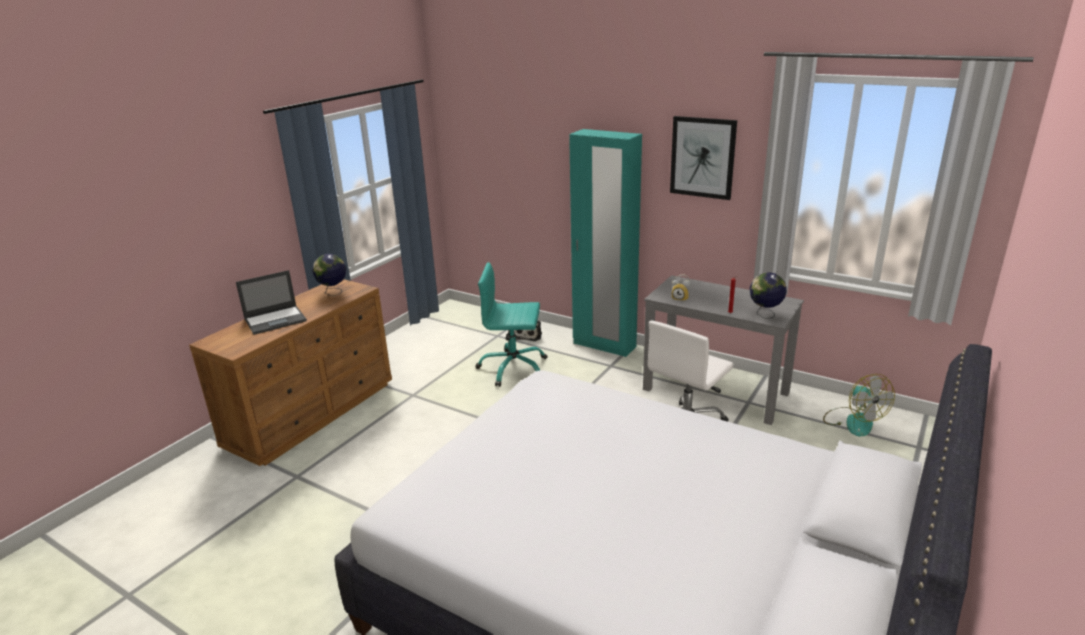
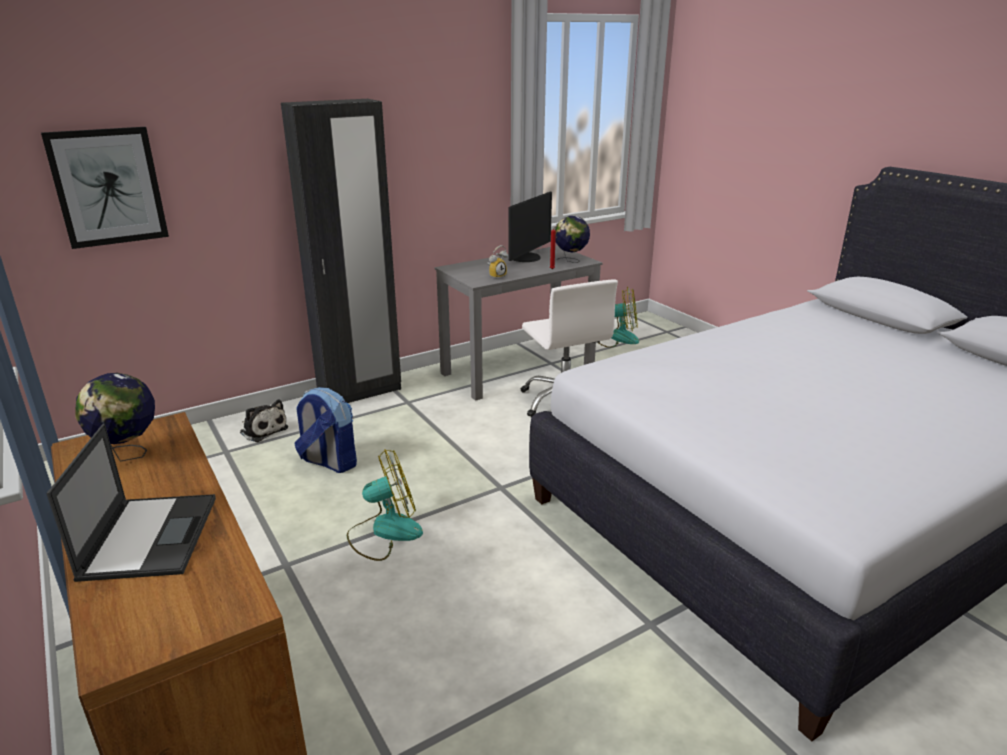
camera: 65 degrees left, 0 degrees up
turquoise office chair [475,262,547,387] -> backpack [294,387,357,473]
turquoise wardrobe [569,129,642,357] -> black wardrobe [281,99,401,403]
picture [670,116,737,200] -> picture moved to [41,127,169,249]
none -> fan [347,449,423,561]
none -> monitor [508,191,552,262]

